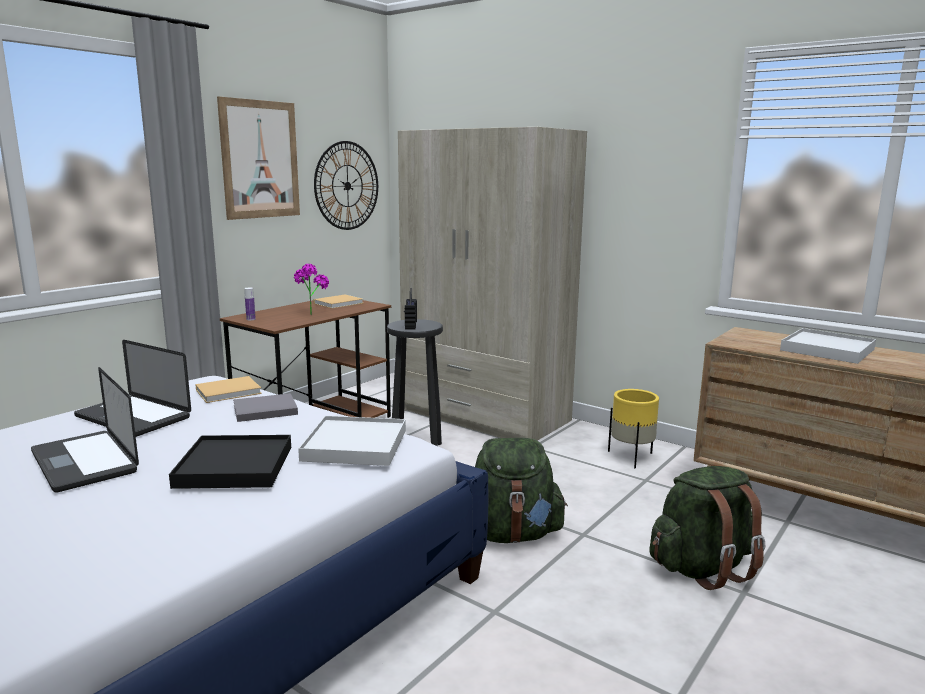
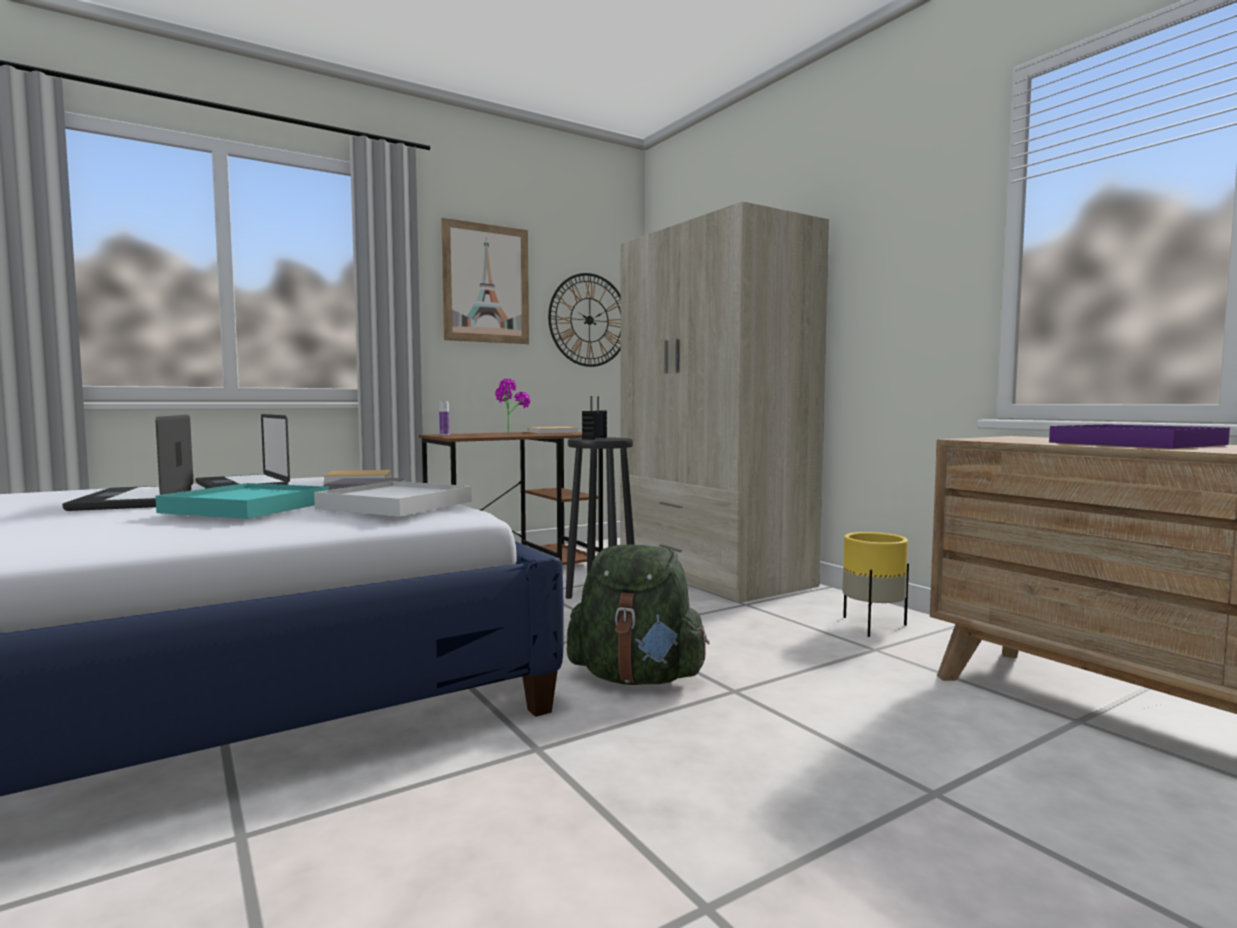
camera: 20 degrees right, 10 degrees down
black tray [169,435,291,489] -> turquoise tray [156,483,329,519]
green backpack [649,466,765,590] -> none
white tray [780,328,876,364] -> purple tray [1049,424,1230,449]

